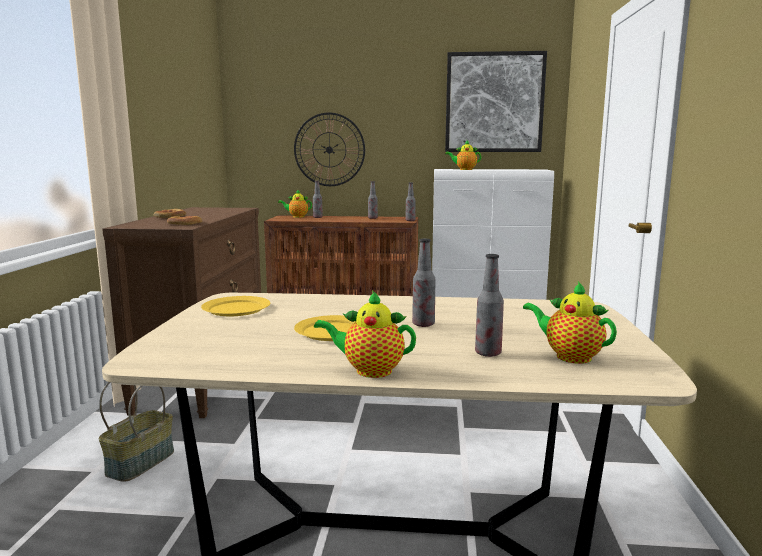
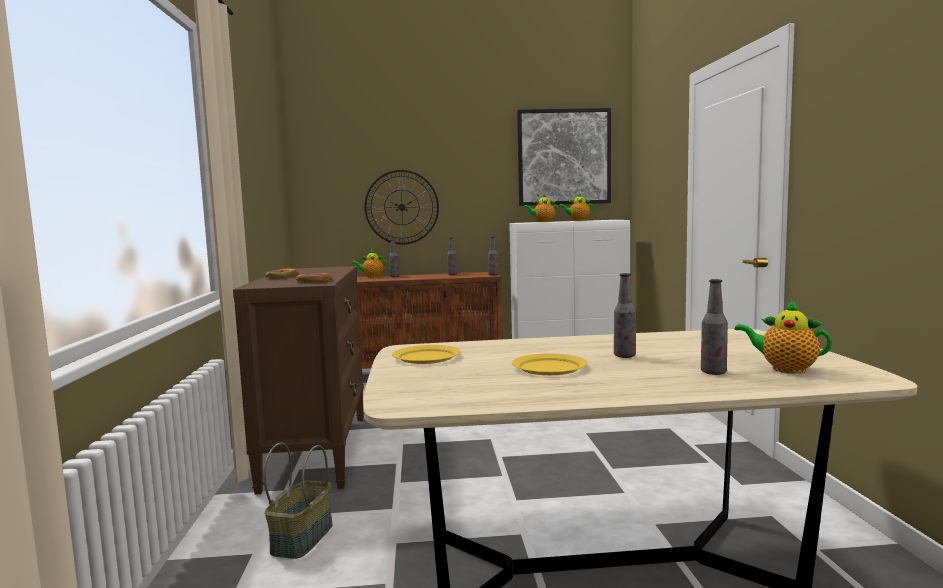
camera: 10 degrees left, 5 degrees down
teapot [314,290,416,378] -> teapot moved to [559,193,594,221]

